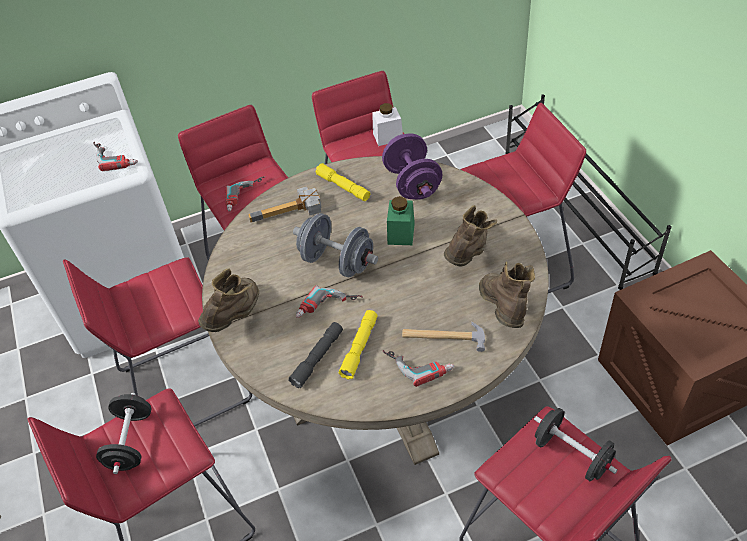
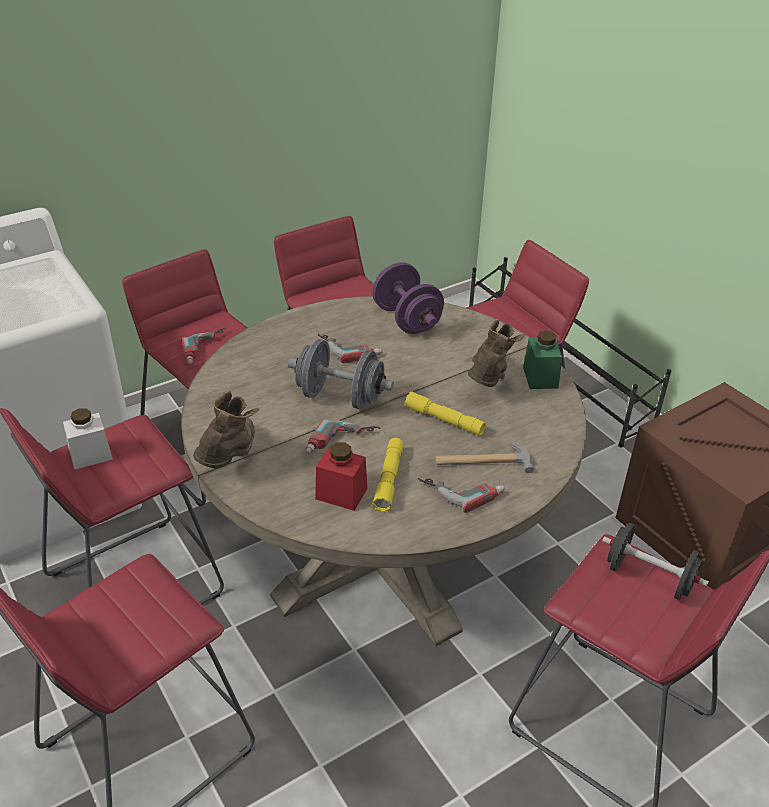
camera: 15 degrees left, 10 degrees down
power drill [93,142,138,171] -> power drill moved to [318,333,383,363]
black dumbbell [96,393,151,474] -> none
hammer [248,186,321,222] -> none
grey flashlight [288,322,343,388] -> red jar [315,443,367,511]
yellow flashlight [315,164,370,201] -> yellow flashlight moved to [404,392,486,436]
white jar [372,103,403,146] -> white jar moved to [63,408,113,470]
green jar [387,196,415,245] -> green jar moved to [523,330,562,389]
brown boot [479,261,535,328] -> none

